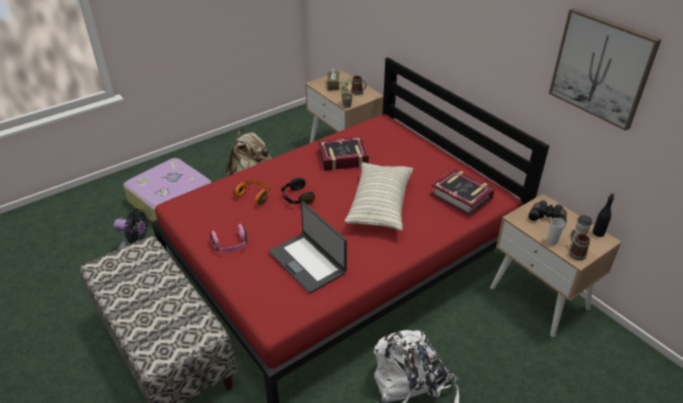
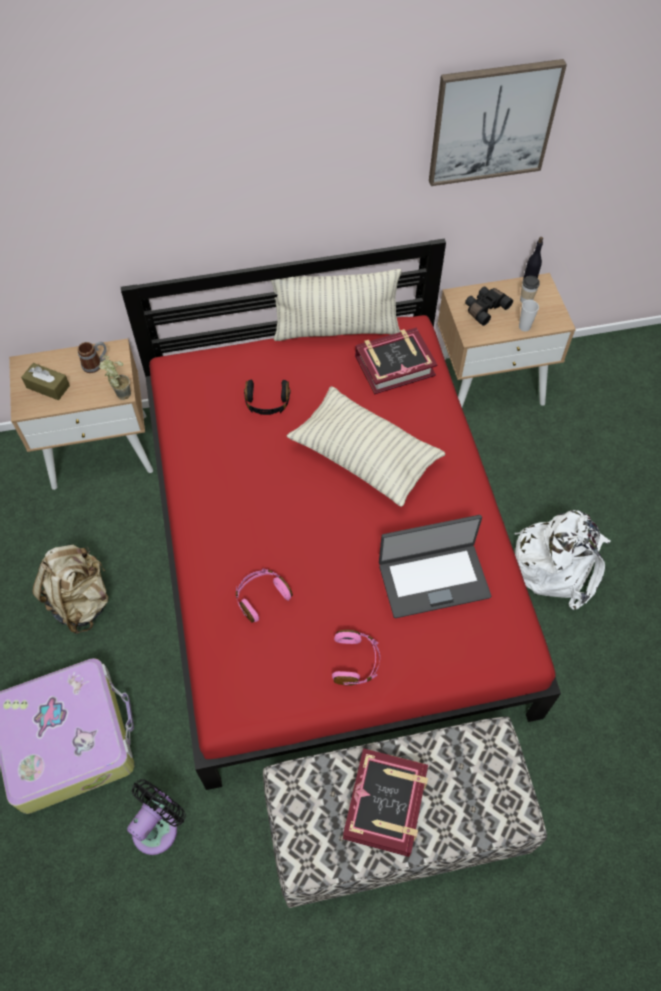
camera: 65 degrees left, 20 degrees up
orange headphones [234,180,270,205] -> pink headphones [236,568,293,623]
black headphones [281,178,315,205] -> black headphones moved to [244,380,291,415]
book [318,137,369,171] -> book moved to [343,748,428,857]
mug [569,229,590,260] -> none
none -> pillow [270,269,402,341]

